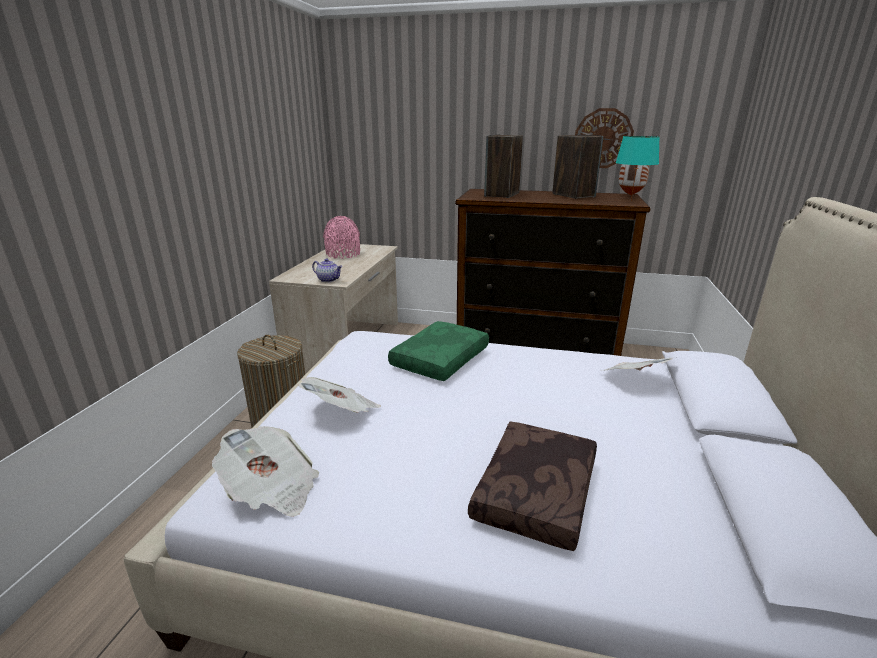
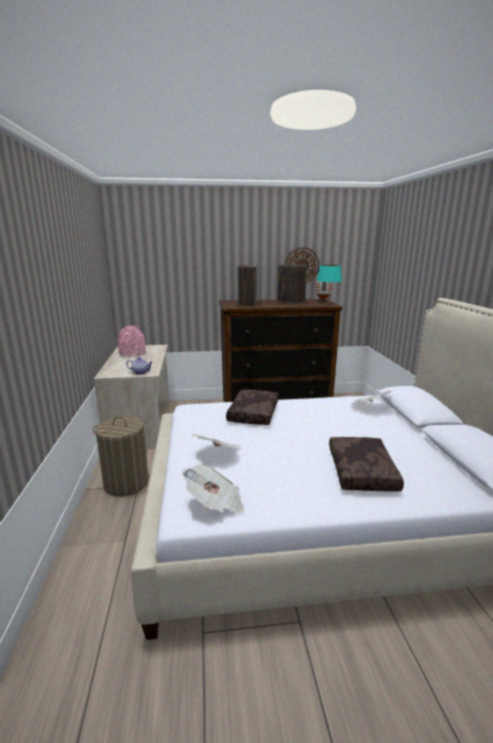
camera: 20 degrees left, 5 degrees down
green pillow [388,321,489,381] -> brown pillow [226,390,279,425]

